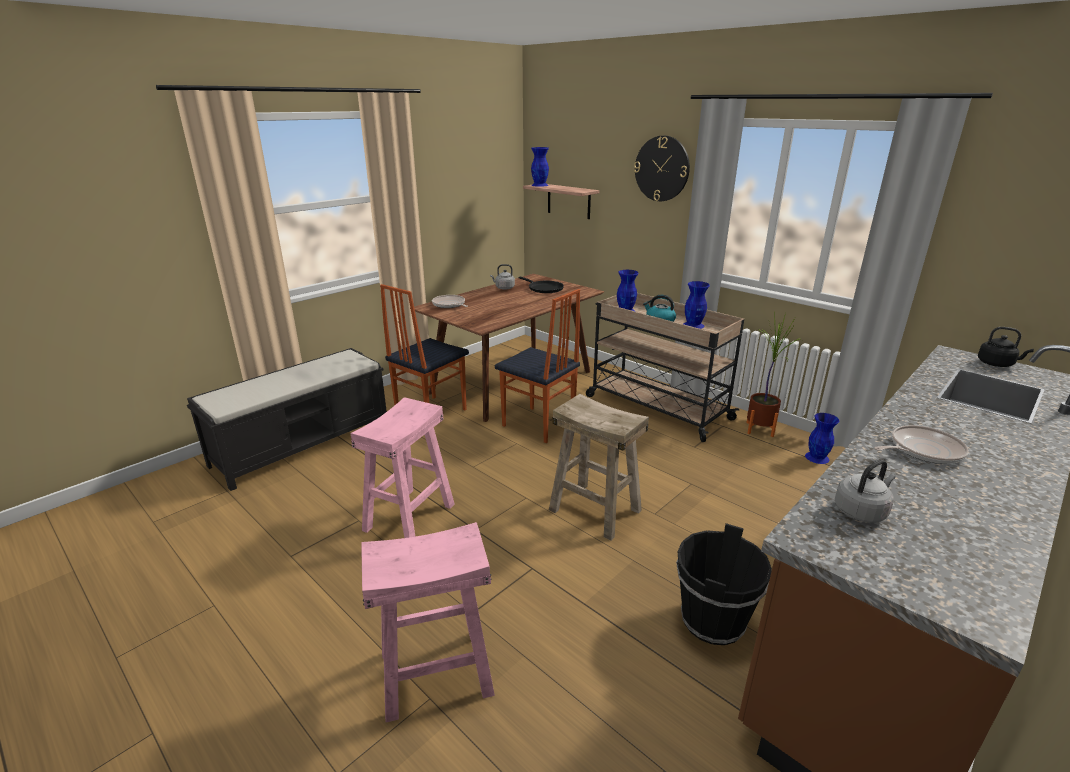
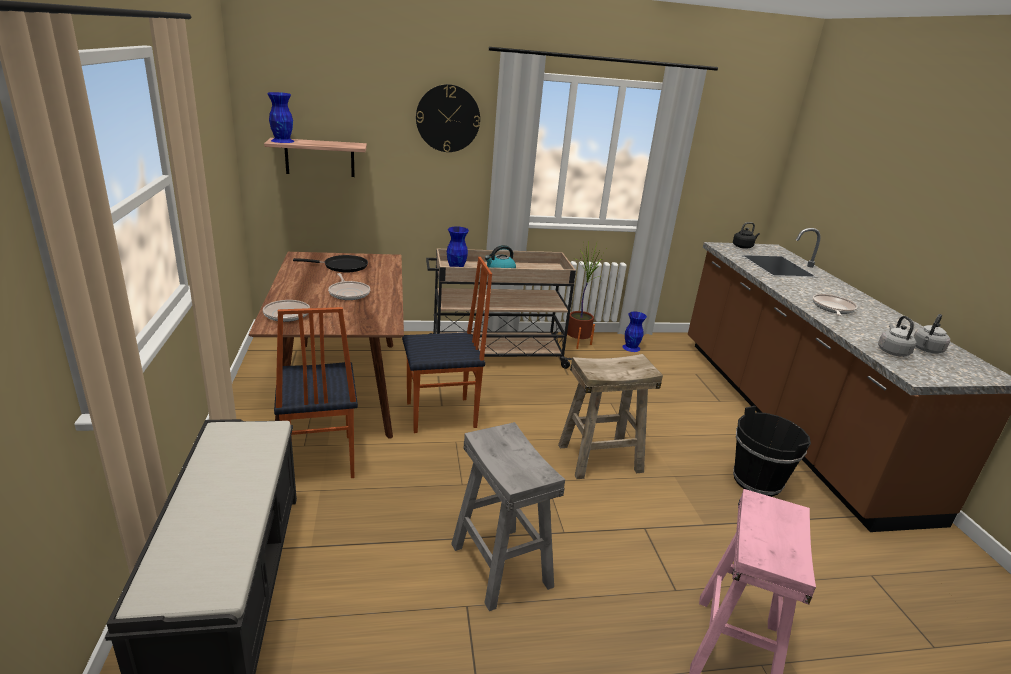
camera: 55 degrees left, 0 degrees up
pink stool [351,397,454,538] -> grey stool [451,422,565,611]
grey kettle [490,264,515,290] -> grey kettle moved to [913,314,950,354]
blue vase [684,281,710,329] -> none
none -> frying pan [328,273,370,300]

